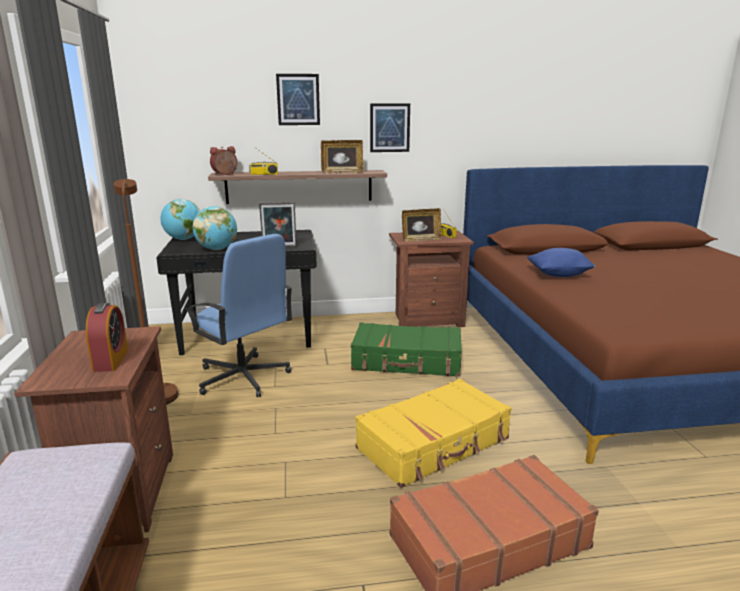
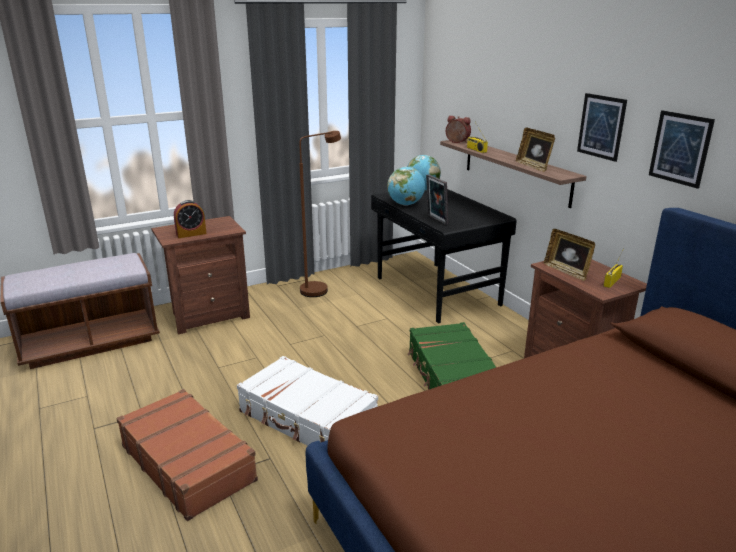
camera: 70 degrees right, 5 degrees up
blue office chair [185,234,293,397] -> none
picture [276,74,320,125] -> picture moved to [649,110,715,189]
yellow suitcase [355,379,511,488] -> white suitcase [237,356,378,446]
blue pillow [527,248,595,277] -> none

